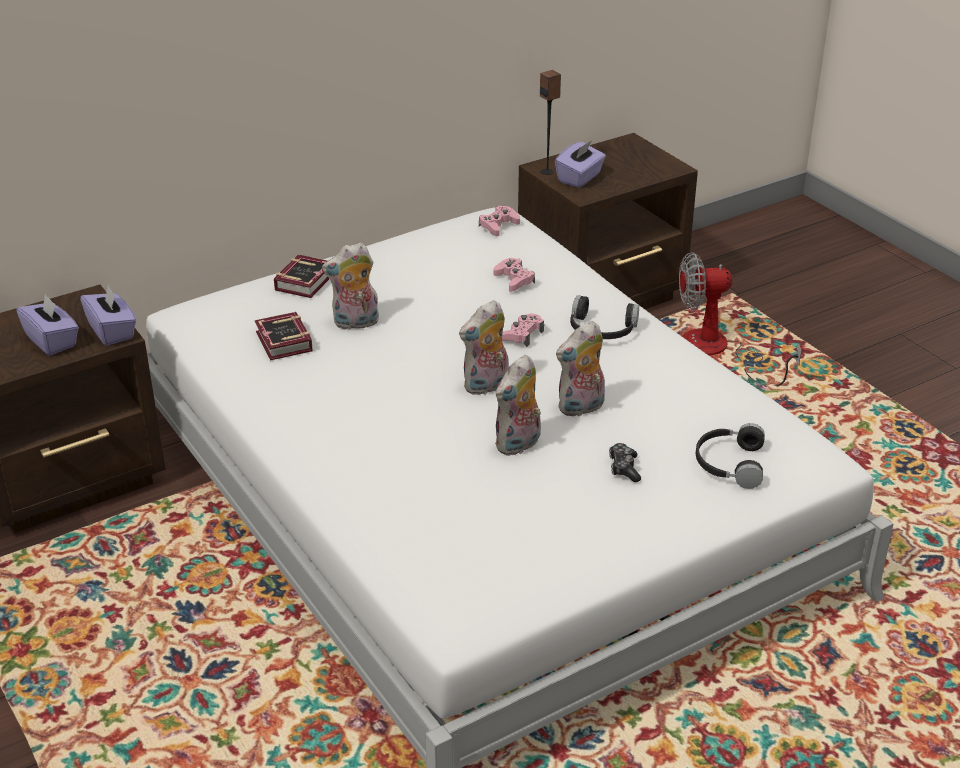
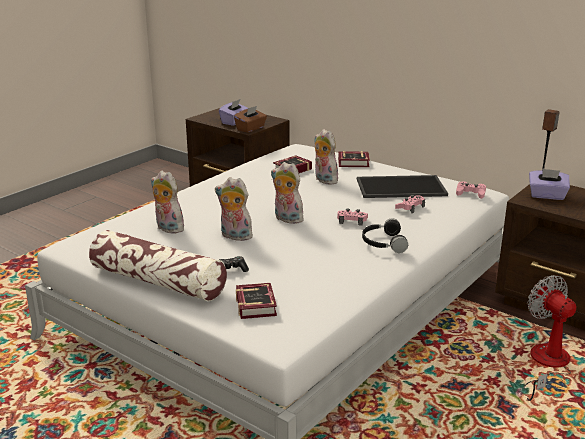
camera: 70 degrees right, 10 degrees down
purple tissue box [80,285,136,346] -> brown tissue box [234,106,267,133]
plush toy [556,321,605,417] -> plush toy moved to [151,170,187,233]
black headphones [696,423,765,489] -> book [236,283,277,319]
none -> pillow [89,230,227,301]
none -> tray [357,175,448,198]

